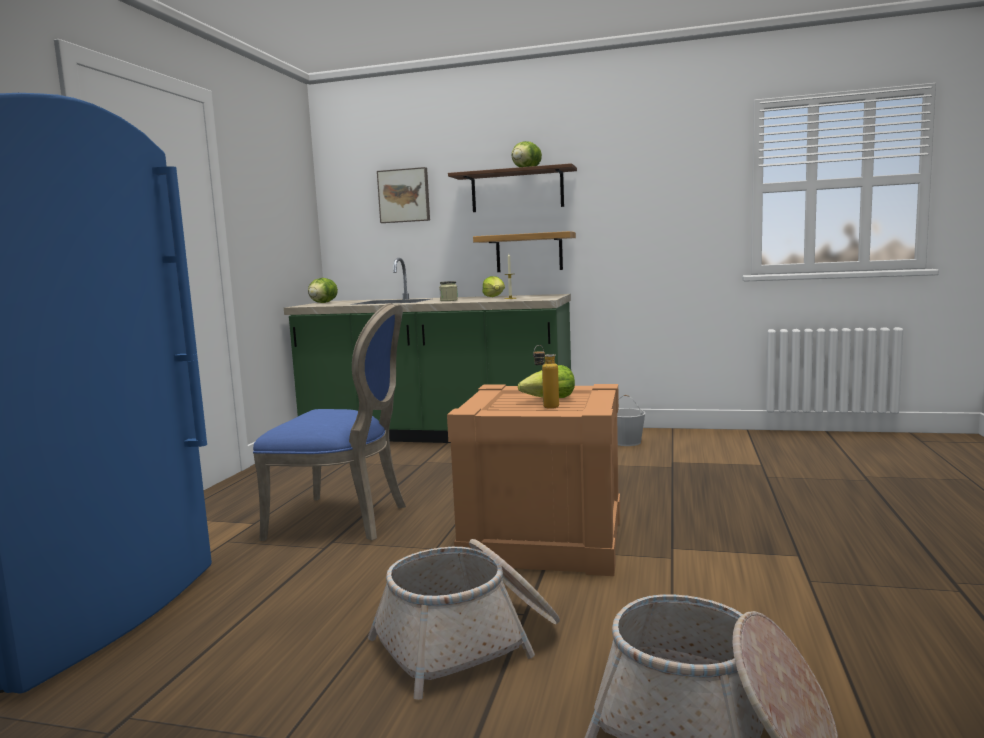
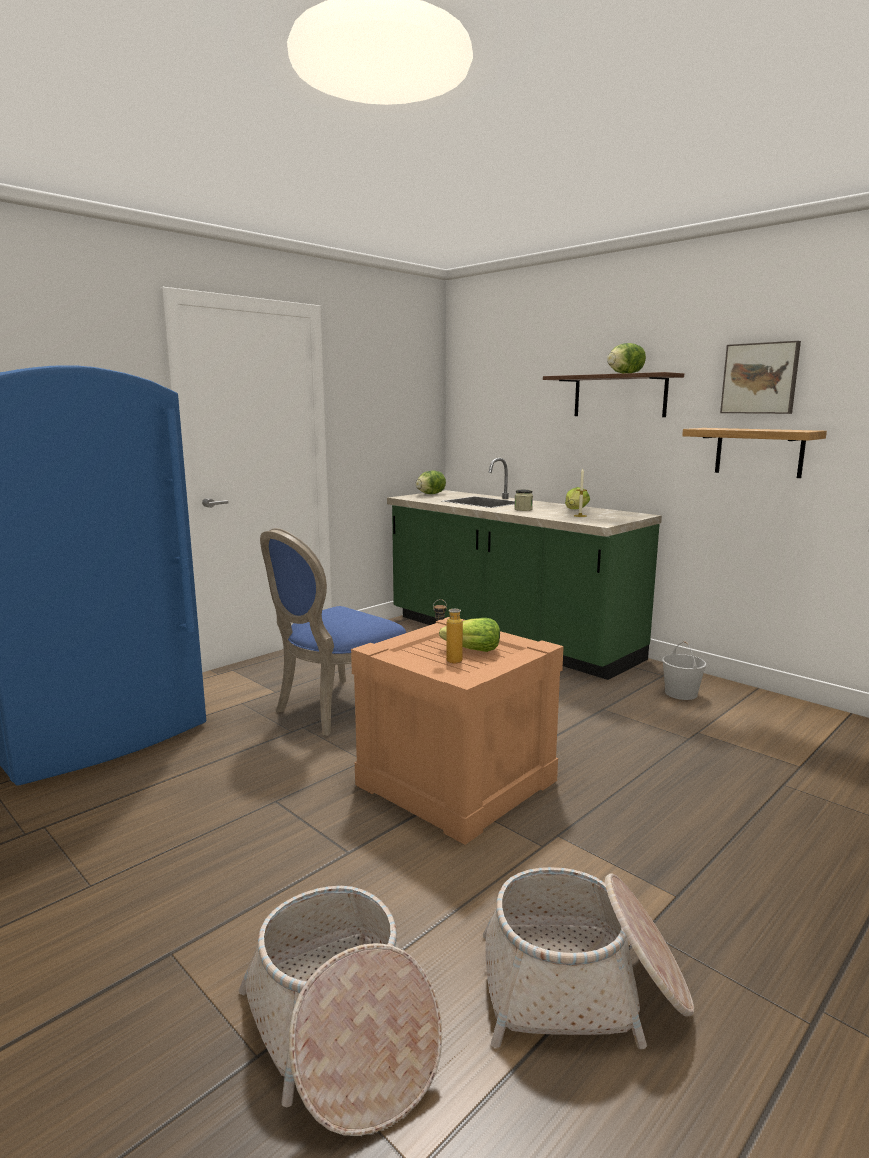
camera: 30 degrees right, 5 degrees up
blue chair [253,303,406,541] -> blue chair turned 90 degrees clockwise [260,528,406,736]
basket [368,539,560,700] -> basket moved to [483,867,694,1049]
picture [377,167,430,223] -> picture moved to [720,341,801,414]
shelf [473,231,576,272] -> shelf moved to [682,428,827,478]

